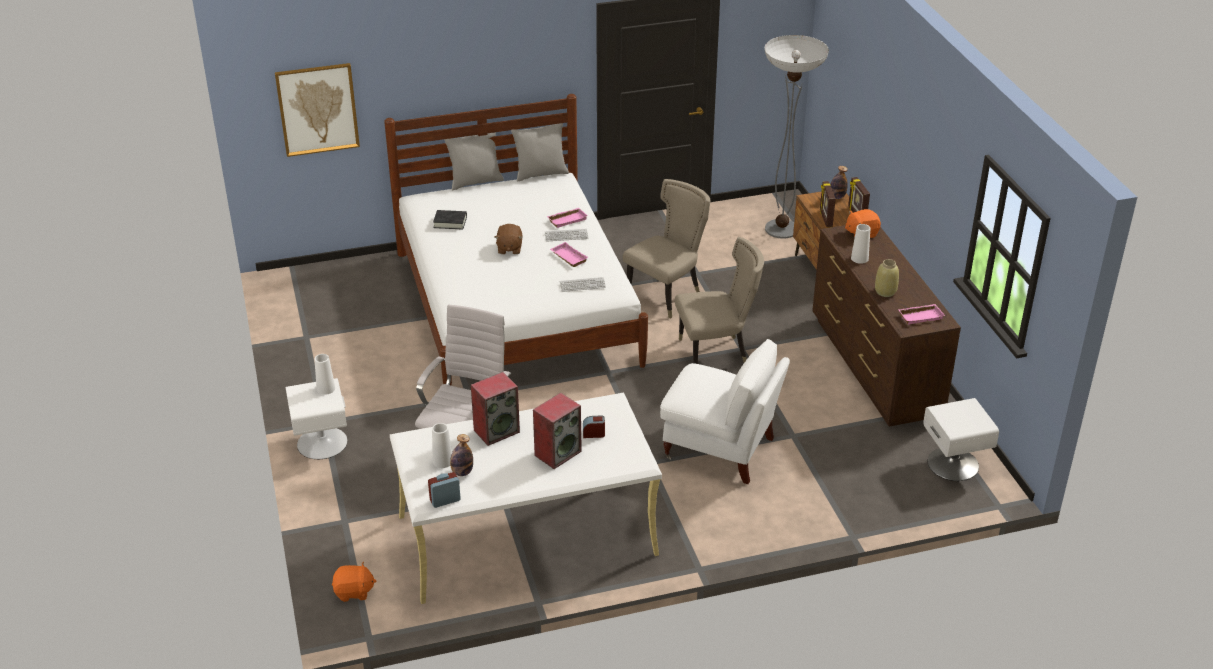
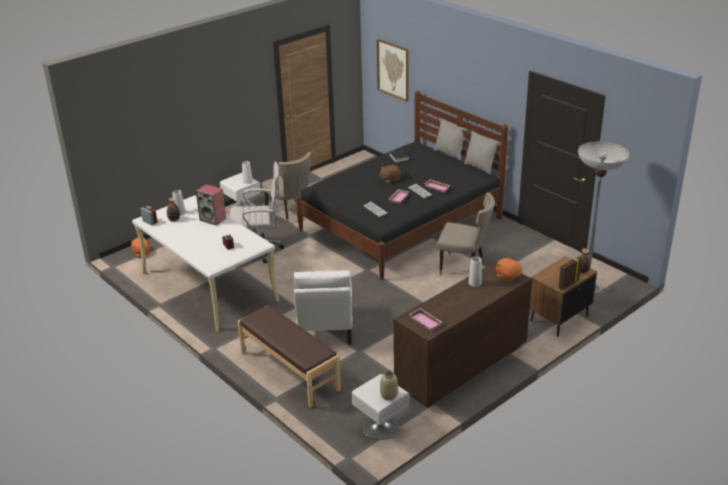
camera: 65 degrees right, 5 degrees down
white bed [384,94,648,386] -> black bed [296,91,508,280]
speaker [533,393,582,469] -> none
beige chair [675,237,764,364] -> beige chair moved to [261,152,311,225]
picture frame [820,181,836,227] -> none
beige vase [875,259,899,297] -> beige vase moved to [380,370,398,400]
none -> brown bench [237,305,341,408]

